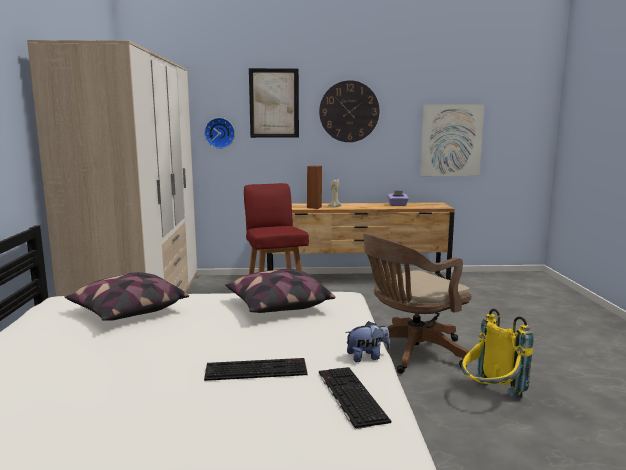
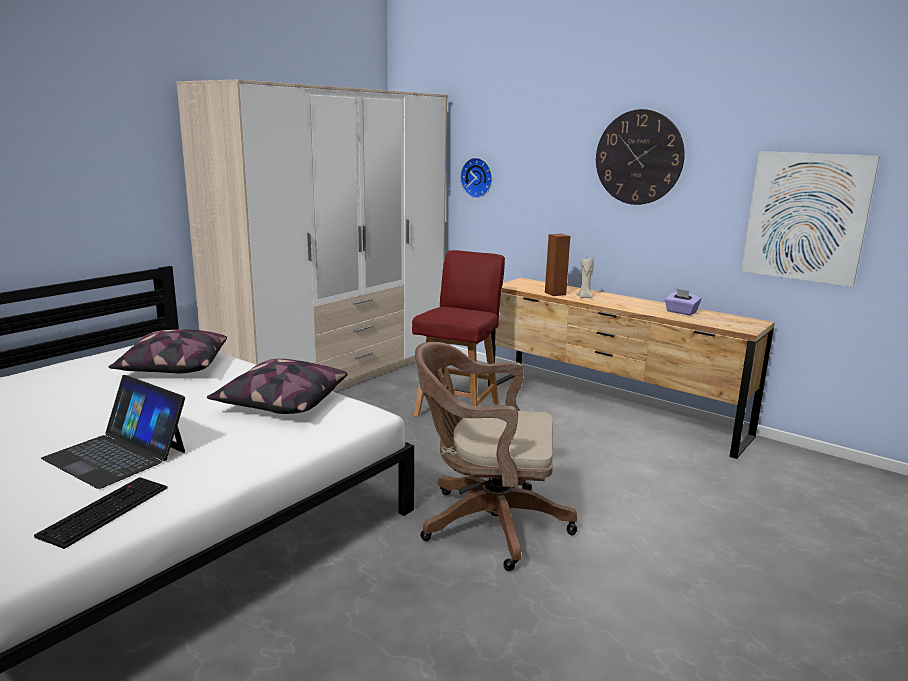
camera: 40 degrees right, 5 degrees up
keyboard [204,358,308,381] -> laptop [41,375,185,489]
picture [249,68,299,138] -> none
plush toy [345,321,390,362] -> none
yellow backpack [461,309,534,400] -> none

